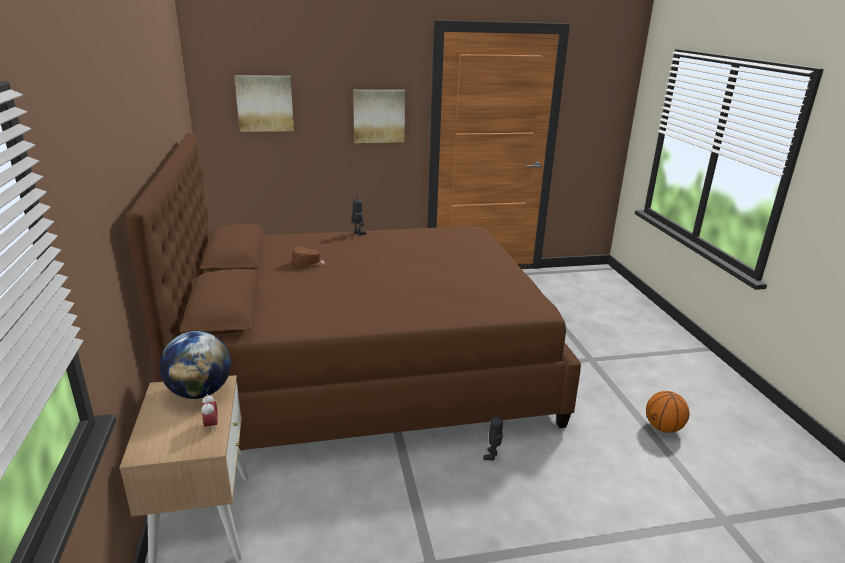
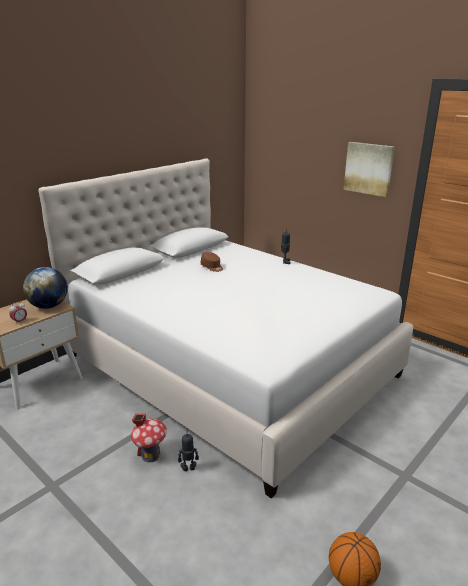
camera: 55 degrees right, 0 degrees up
brown bed [126,133,581,450] -> white bed [38,158,413,498]
picture [234,75,294,132] -> none
none -> toy house [131,413,167,462]

